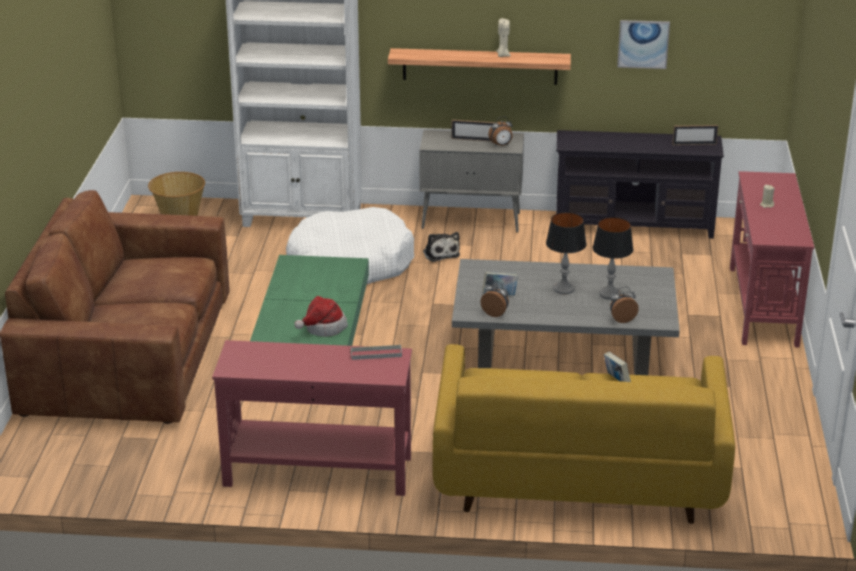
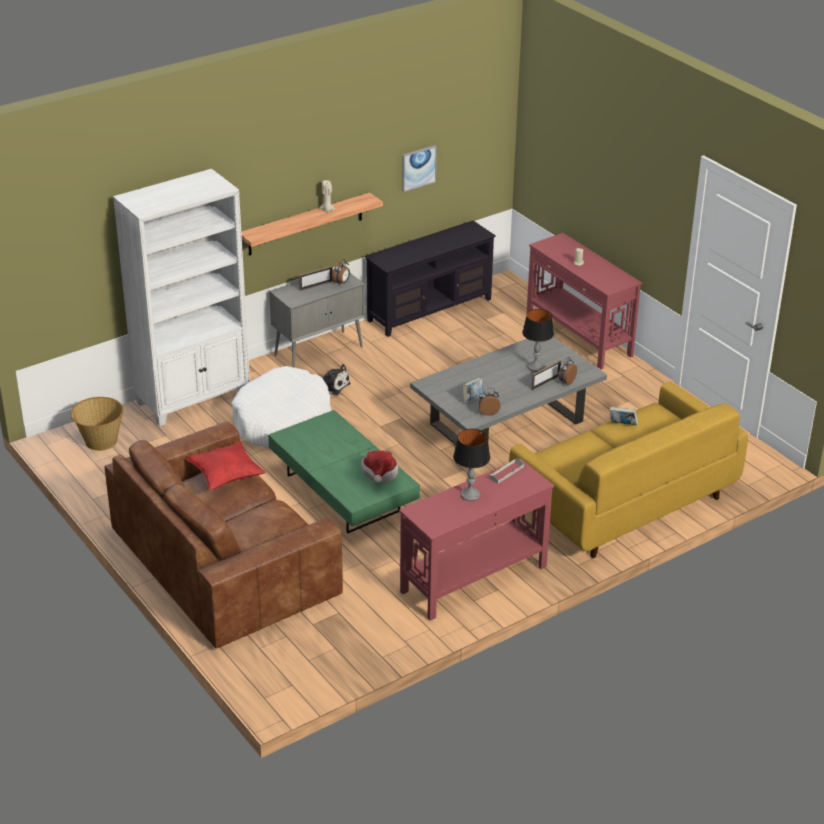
camera: 40 degrees left, 5 degrees up
table lamp [546,212,586,294] -> table lamp moved to [453,429,490,501]
picture frame [672,125,718,145] -> picture frame moved to [531,360,561,390]
none -> red pillow [185,441,266,490]

